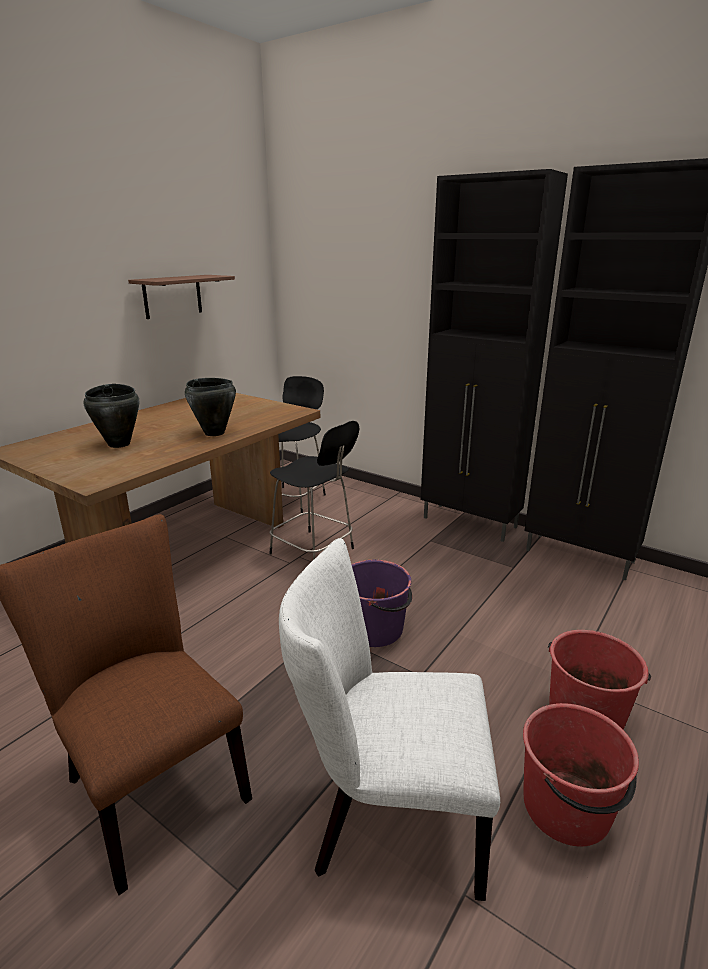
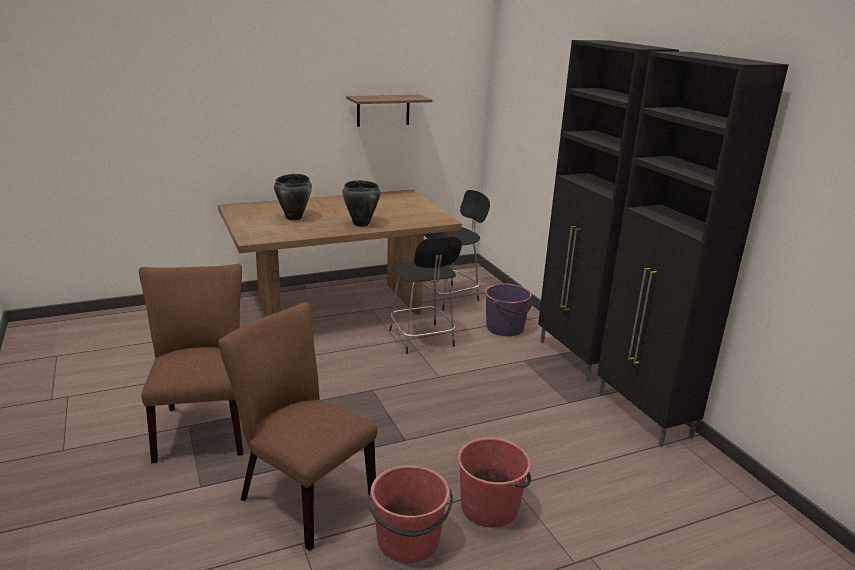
camera: 30 degrees right, 0 degrees up
white chair [279,538,500,901] -> brown chair [219,302,377,551]
purple bucket [351,560,412,647] -> purple bucket moved to [485,283,532,336]

